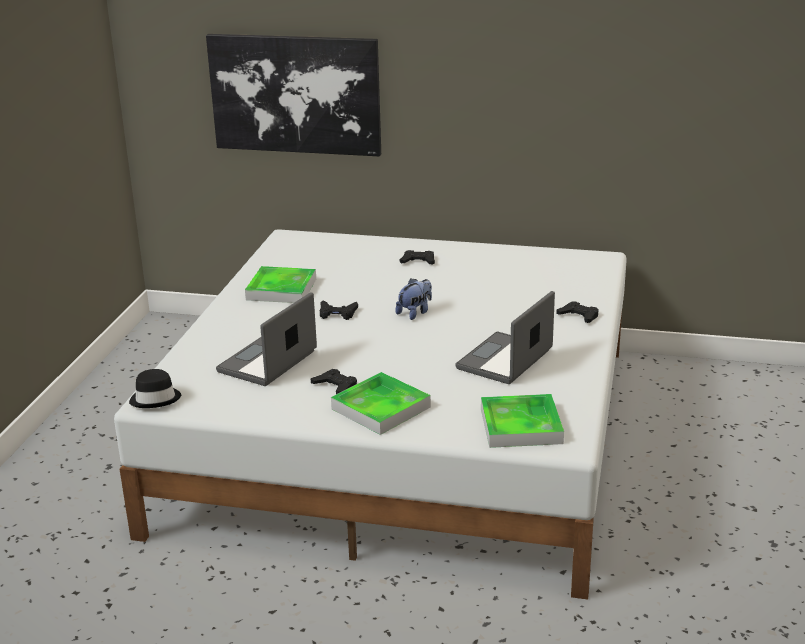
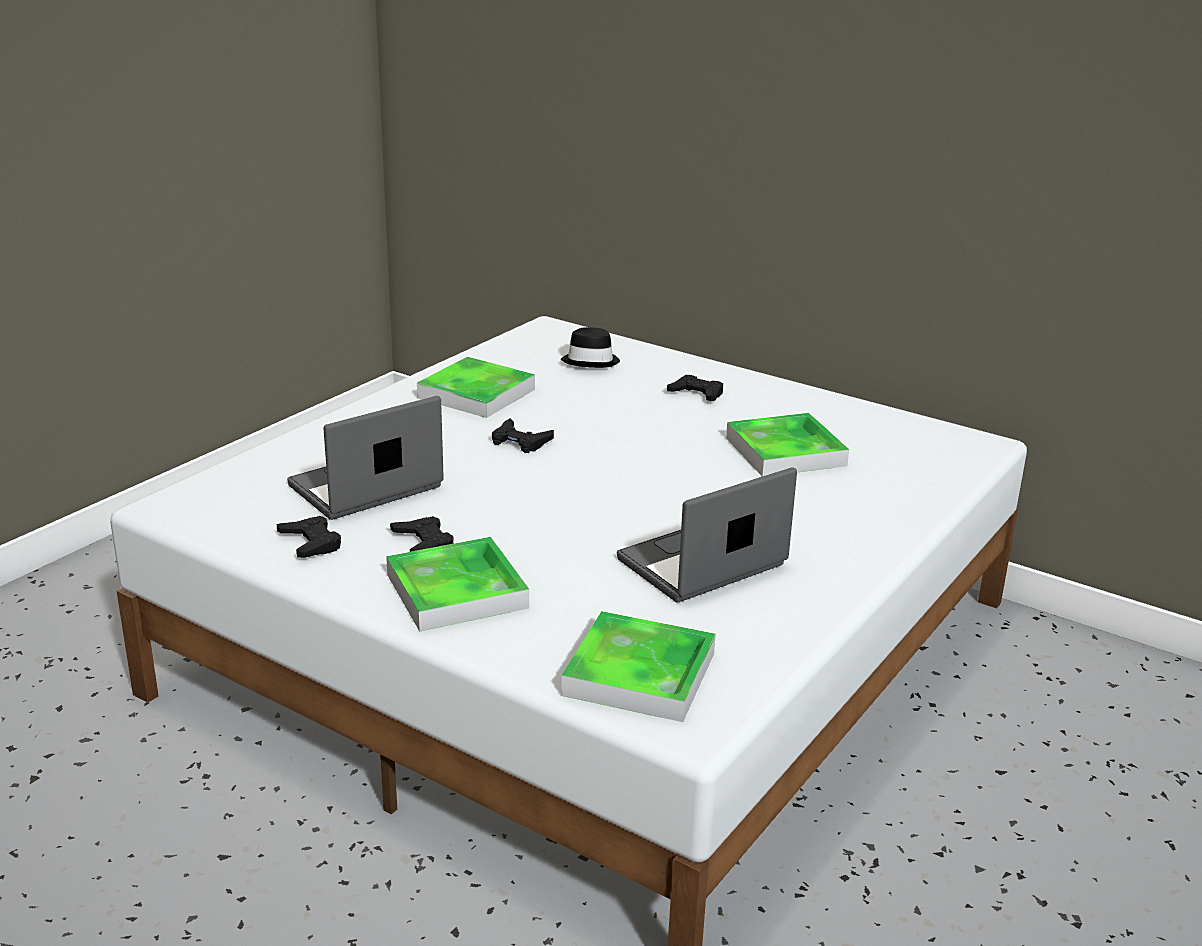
camera: 20 degrees right, 0 degrees up
black hat [129,369,181,408] -> black hat moved to [561,327,620,368]
picture [206,34,381,156] -> none
plush toy [396,278,432,320] -> none
black game controller [557,301,599,323] -> black game controller moved to [277,516,341,558]
none -> tray [726,413,849,477]

